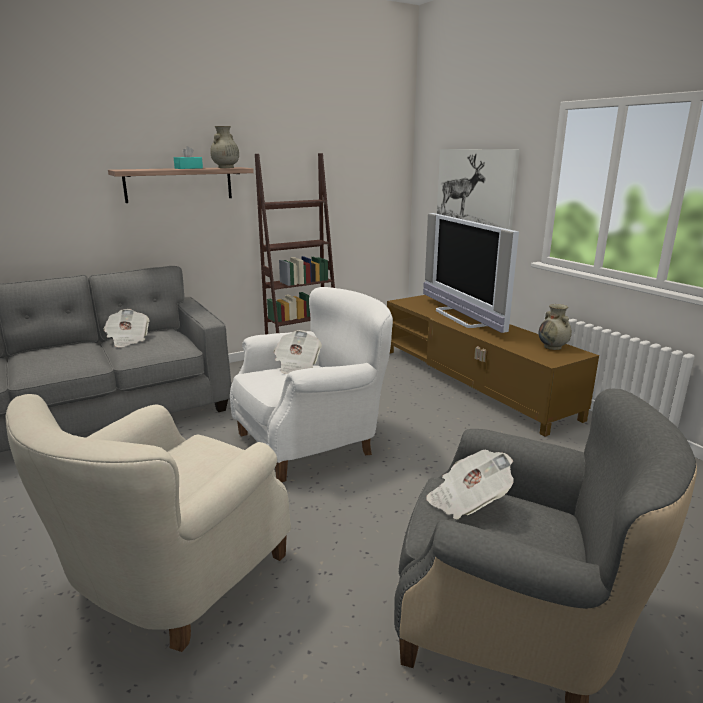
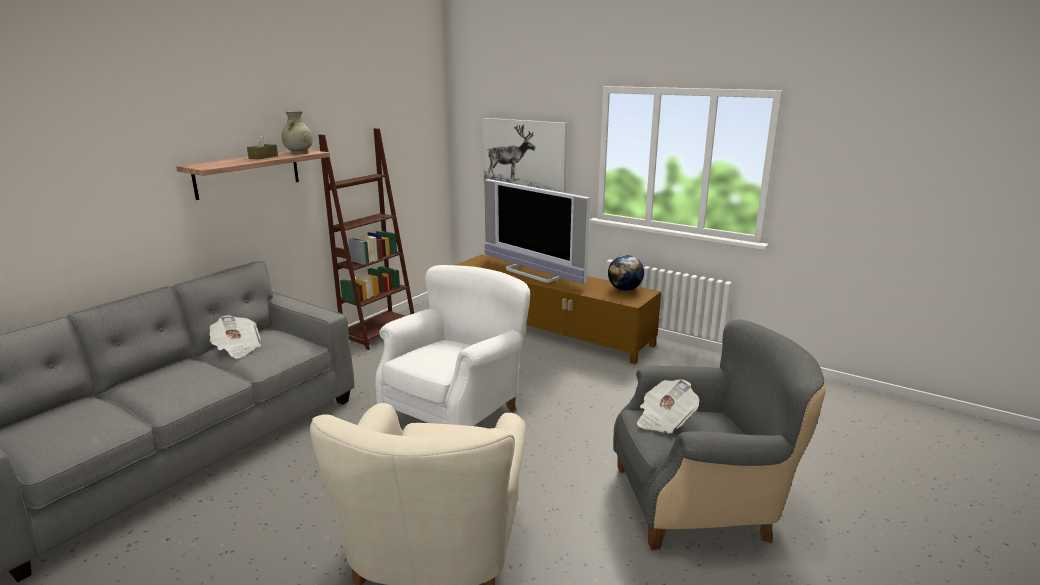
camera: 25 degrees left, 0 degrees up
turquoise tissue box [174,146,203,169] -> brown tissue box [247,135,278,159]
newspaper [274,330,322,374] -> none
beige vase [538,304,572,350] -> globe [608,255,644,291]

